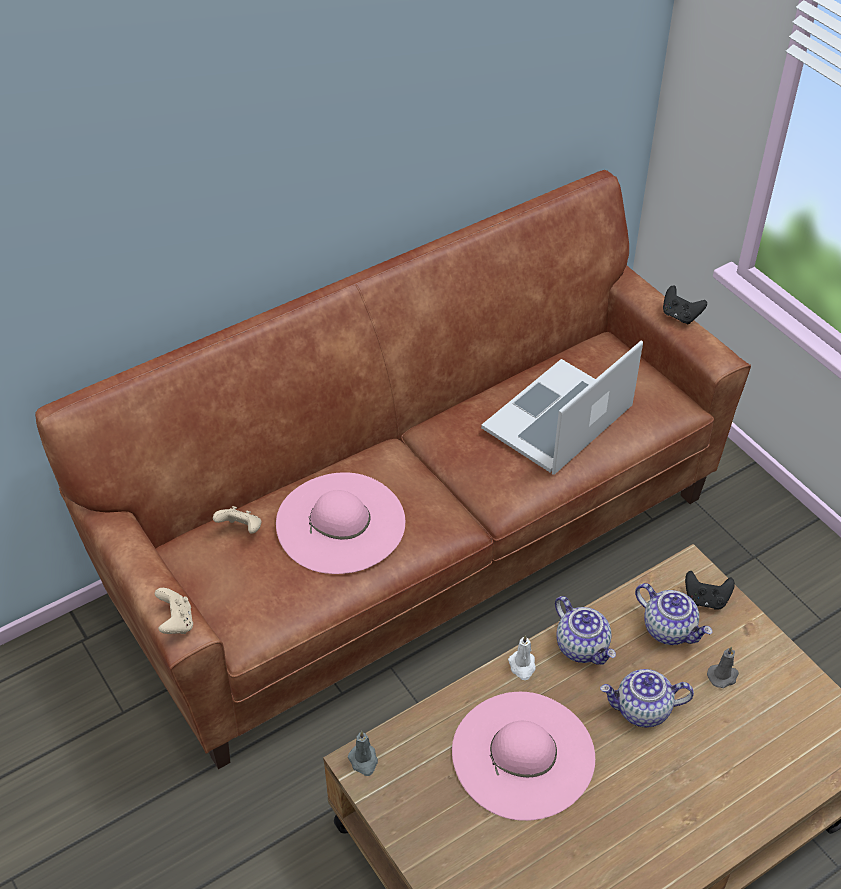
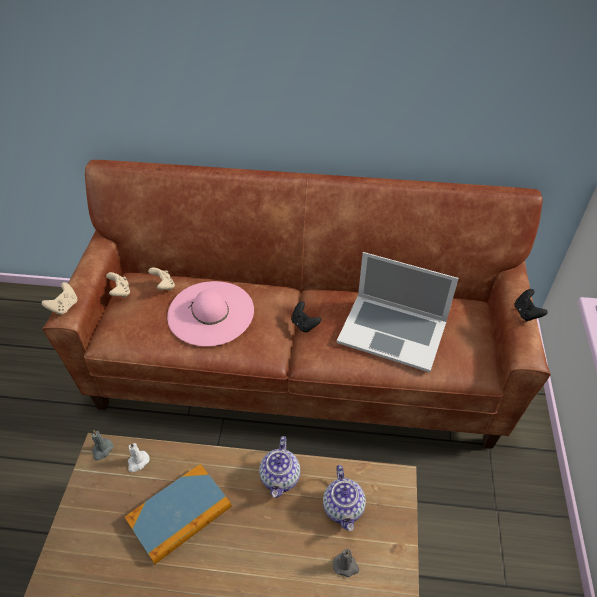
camera: 40 degrees right, 0 degrees up
pink hat [452,692,595,821] -> book [125,464,232,565]
laptop [481,340,643,475] -> laptop turned 150 degrees counterclockwise [337,252,459,372]
white candle [508,635,536,680] -> white candle moved to [128,442,150,472]
teapot [600,669,694,728] -> none
black game controller [685,571,735,610] -> black game controller moved to [291,301,321,333]
none -> beige game controller [106,272,130,297]

